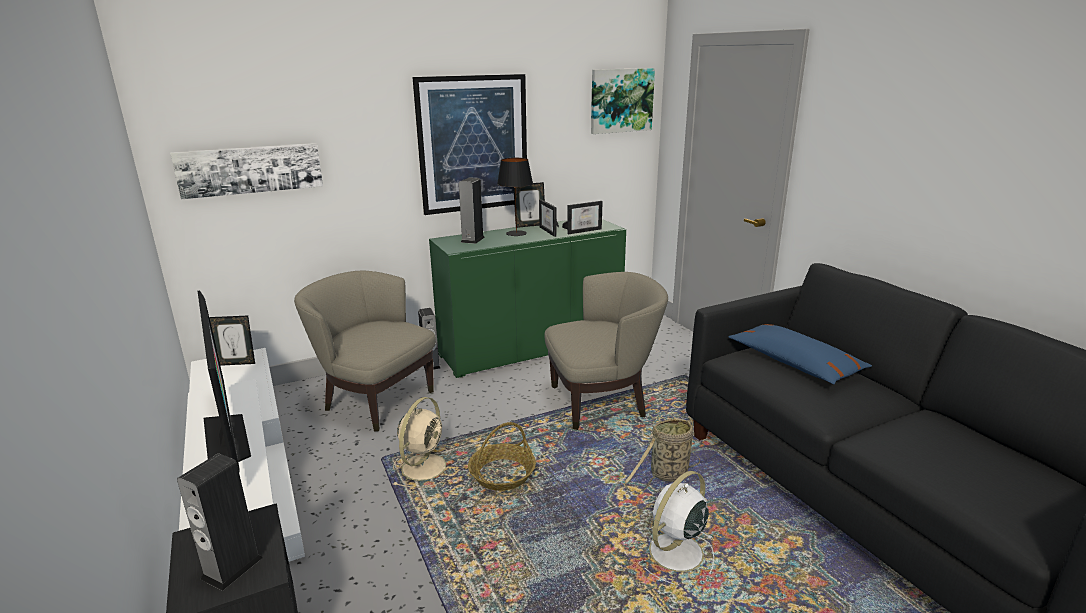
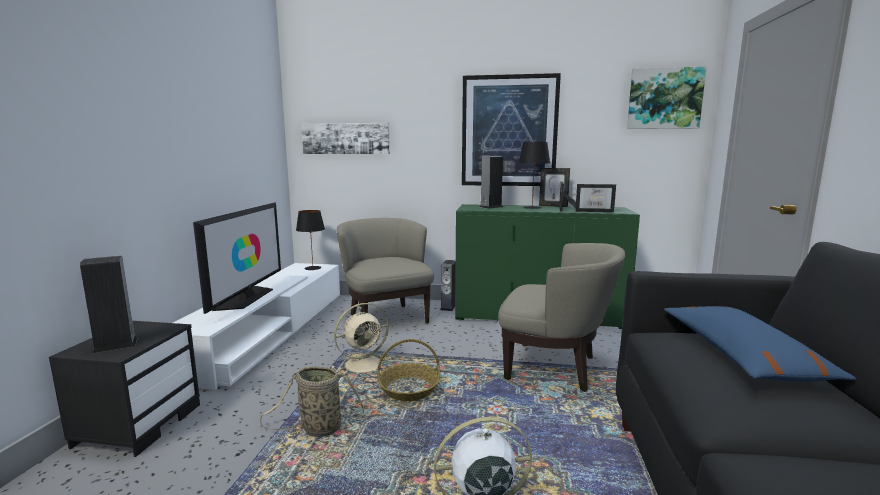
camera: 35 degrees right, 10 degrees down
picture frame [209,316,255,366] -> black table lamp [296,210,325,270]
basket [623,418,700,493] -> basket moved to [260,366,365,437]

